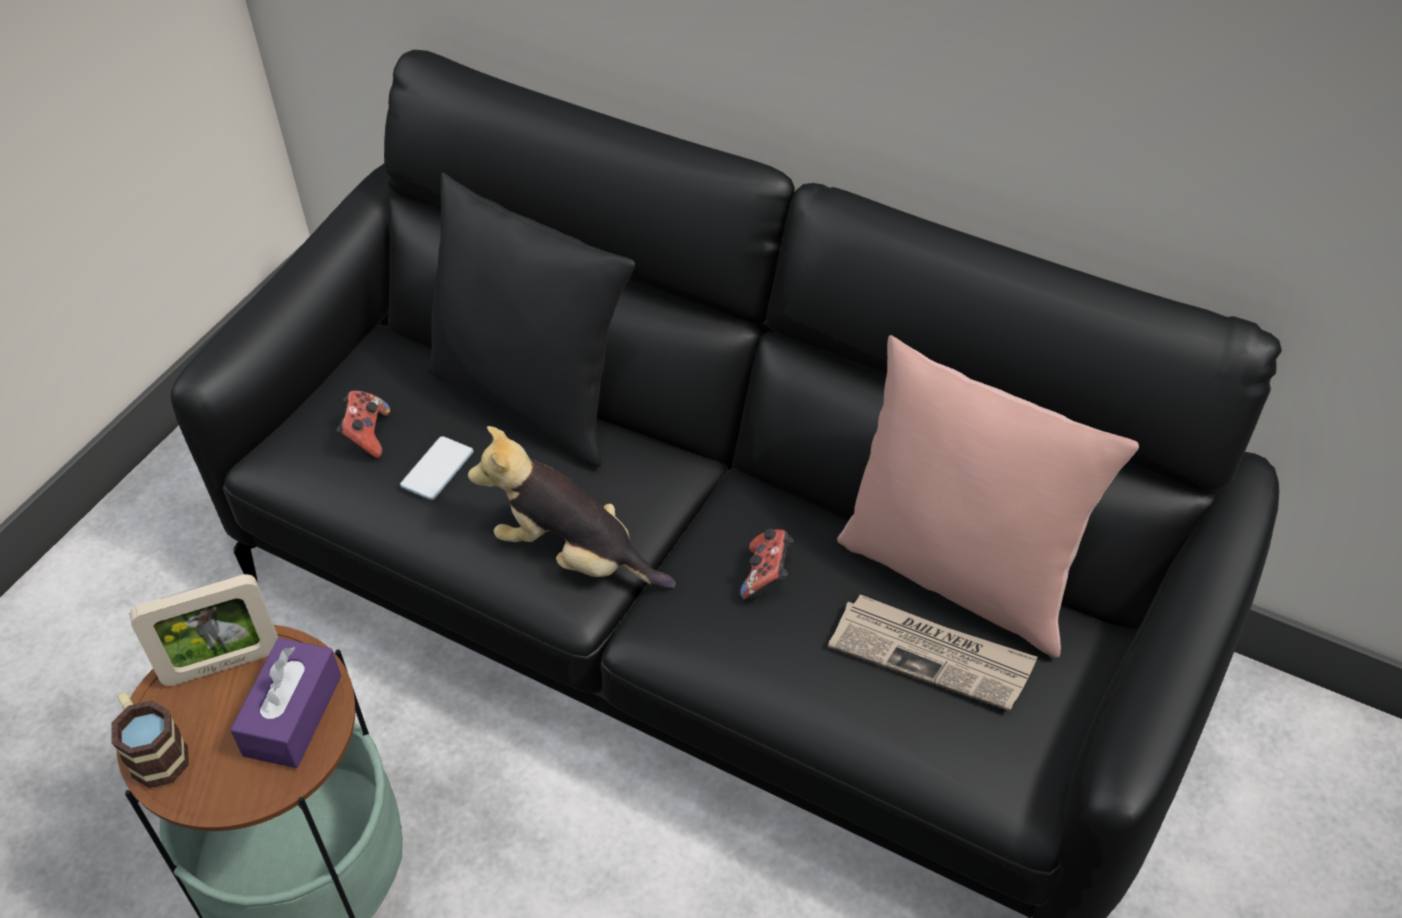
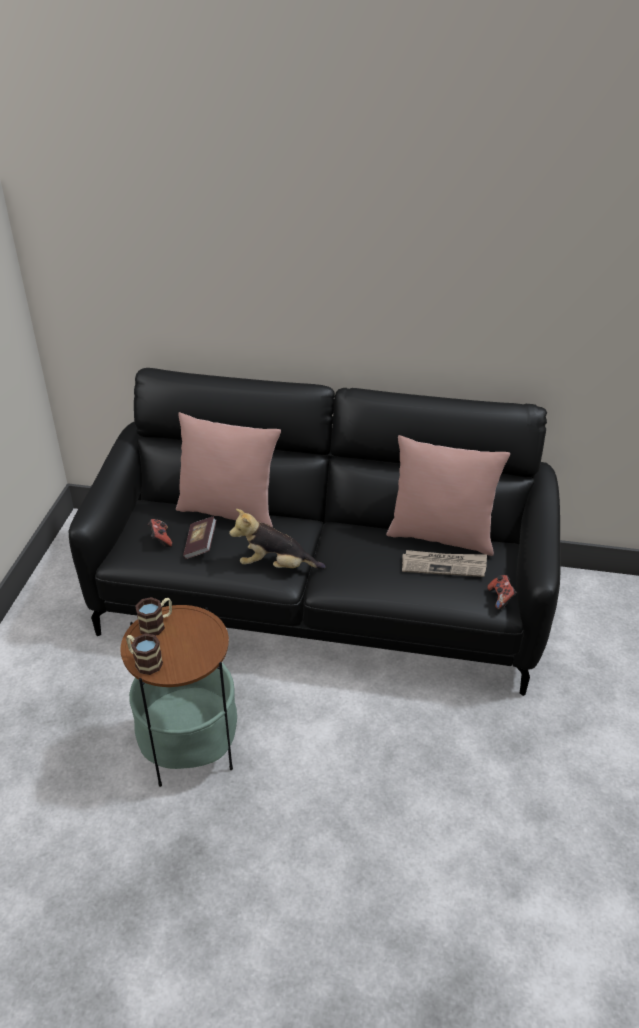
camera: 20 degrees left, 10 degrees down
picture frame [130,574,278,686] -> mug [135,597,172,636]
purple tissue box [230,638,342,768] -> none
phone [400,436,474,500] -> book [183,516,216,559]
black pillow [428,172,635,467] -> pink pillow [176,412,281,527]
game controller [740,528,794,601] -> game controller moved to [487,575,517,610]

